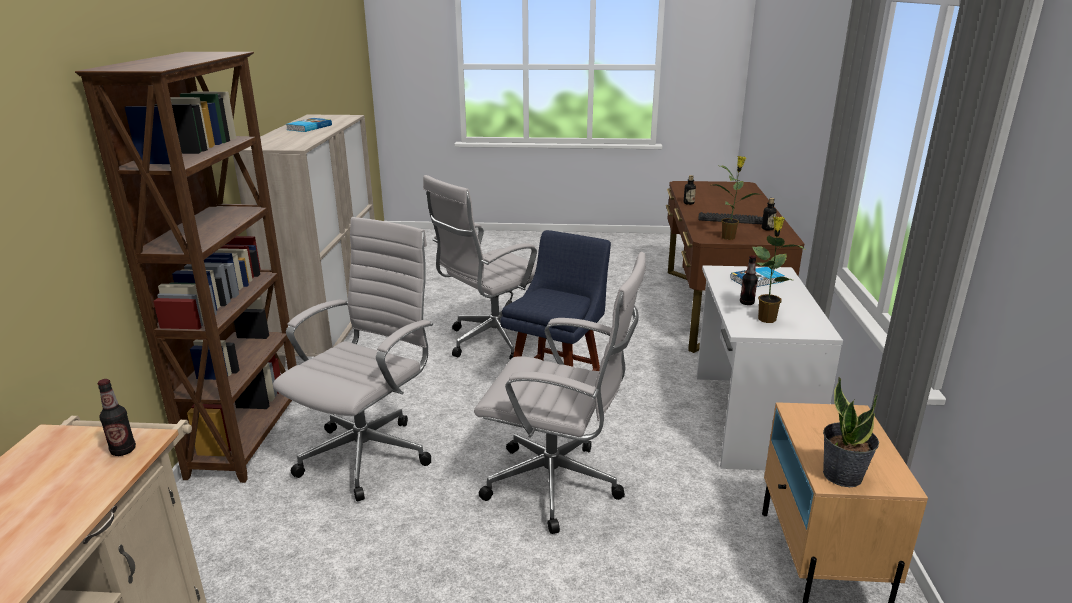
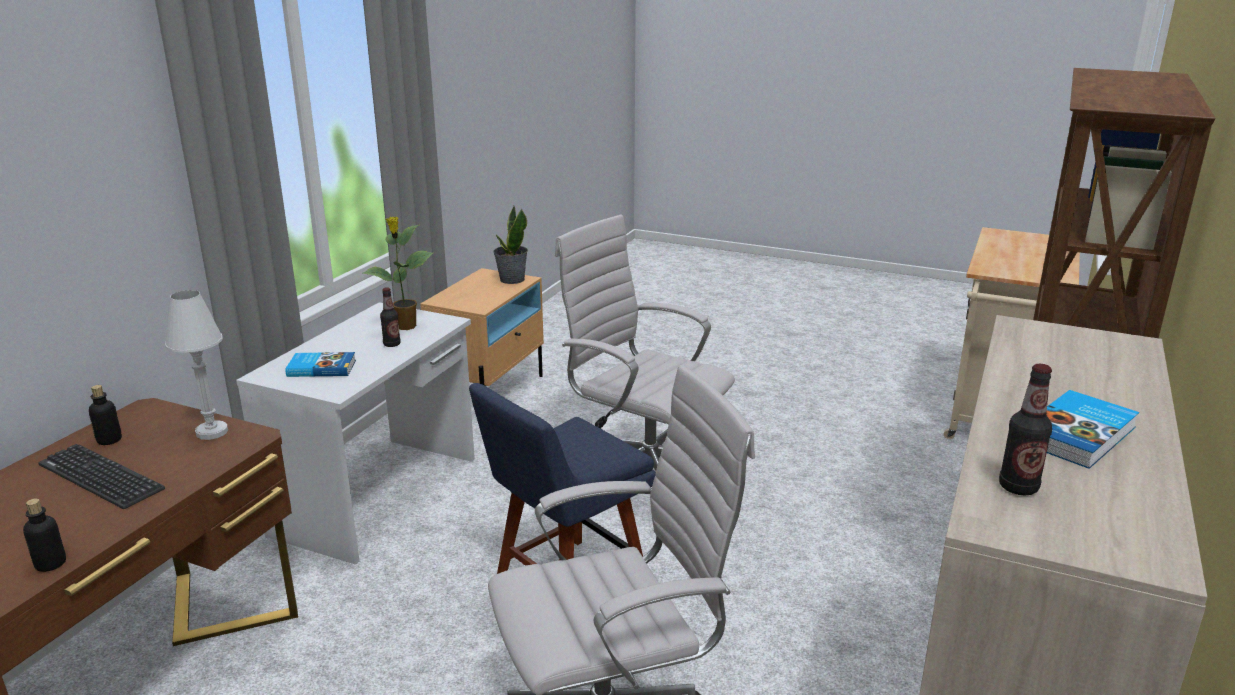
camera: 160 degrees left, 0 degrees up
bottle [98,379,136,456] -> bottle moved to [999,364,1052,495]
white office chair [273,217,433,501] -> none
potted plant [714,156,762,240] -> white table lamp [165,290,228,440]

